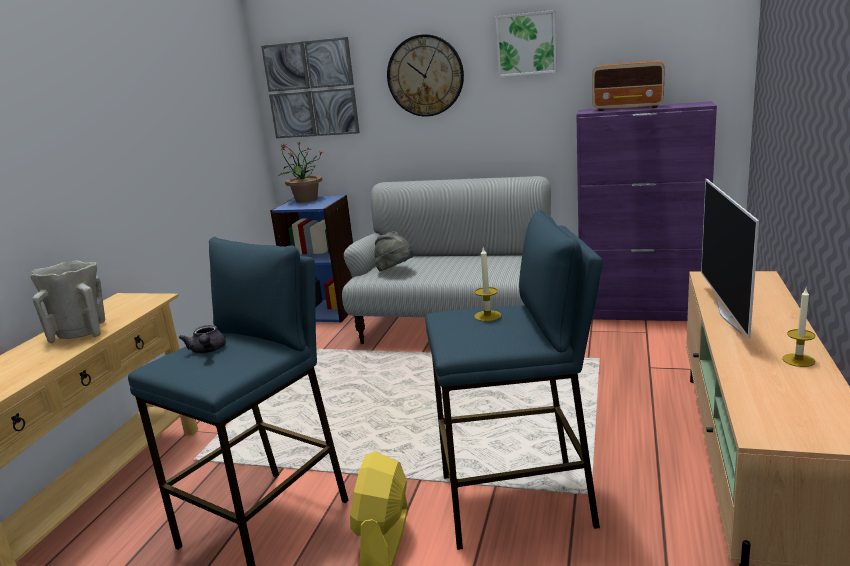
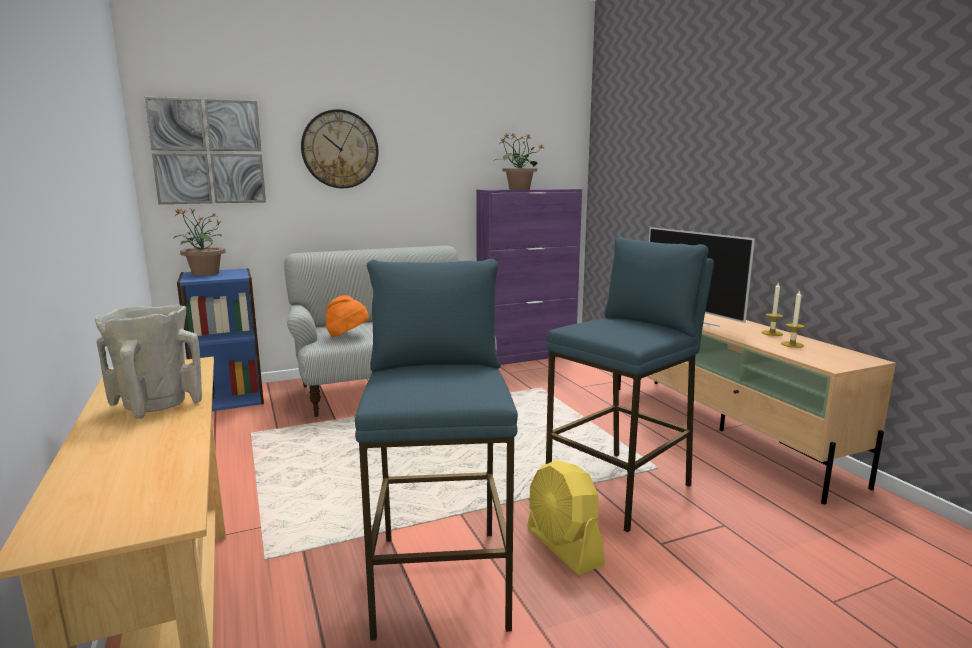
camera: 40 degrees left, 5 degrees down
grey teapot [179,325,226,353] -> none
grey hat [374,231,414,271] -> orange hat [326,295,369,337]
candle [474,248,501,321] -> candle moved to [781,290,805,348]
picture [496,10,557,77] -> none
radio [592,61,665,111] -> potted plant [495,133,543,189]

